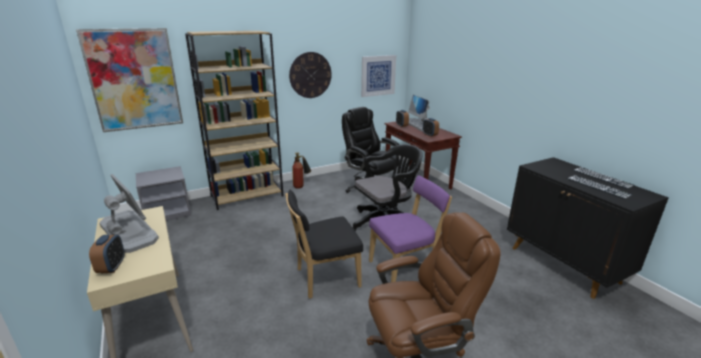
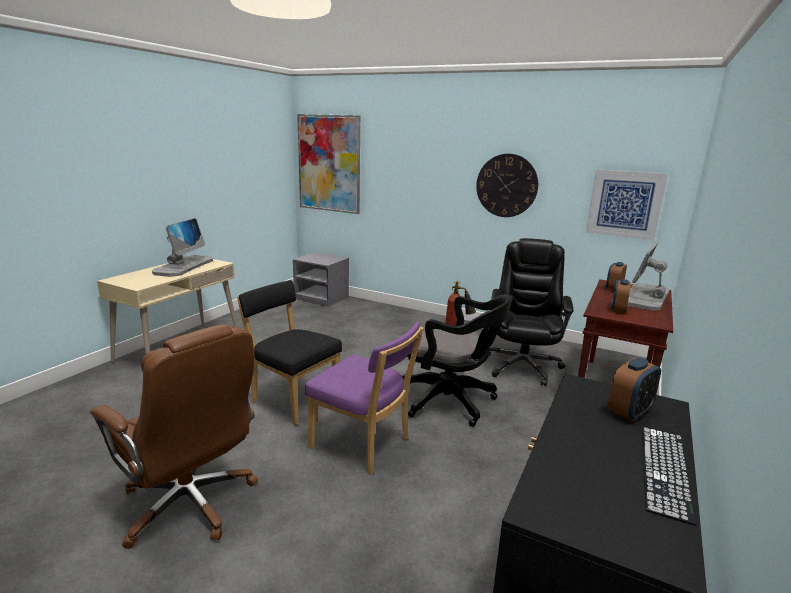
camera: 55 degrees right, 5 degrees down
alarm clock [89,235,125,273] -> alarm clock moved to [608,358,661,422]
brown bookcase [185,31,284,210] -> none
keyboard [567,175,632,199] -> none

